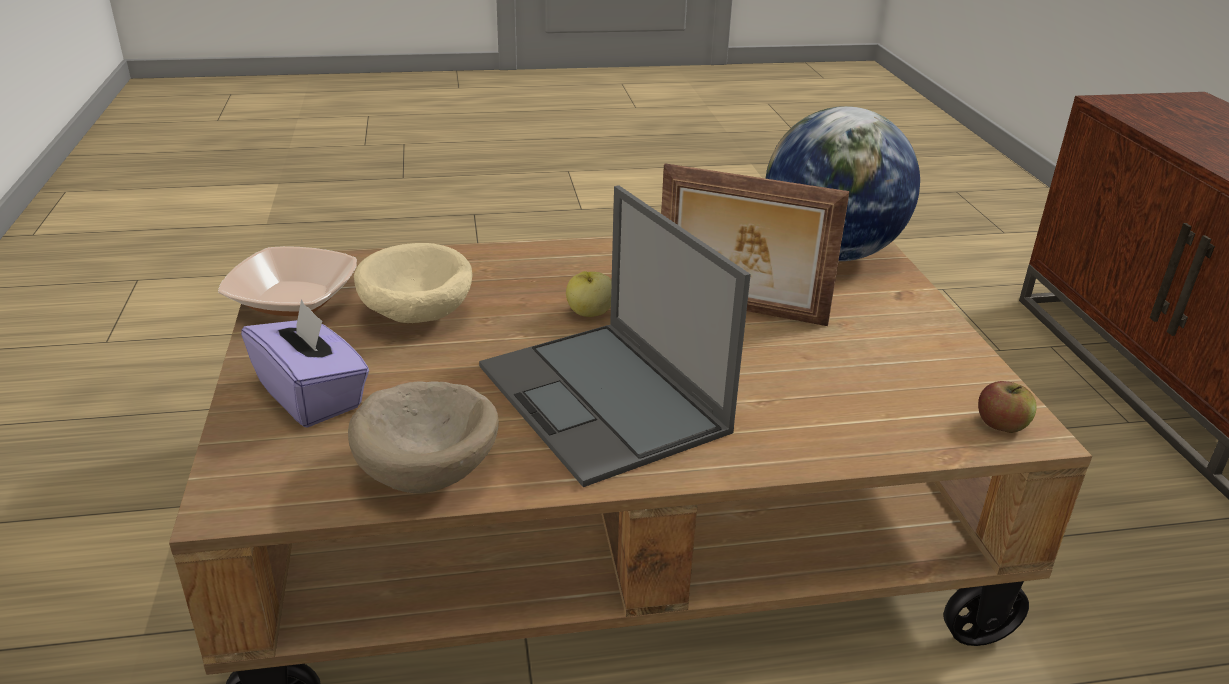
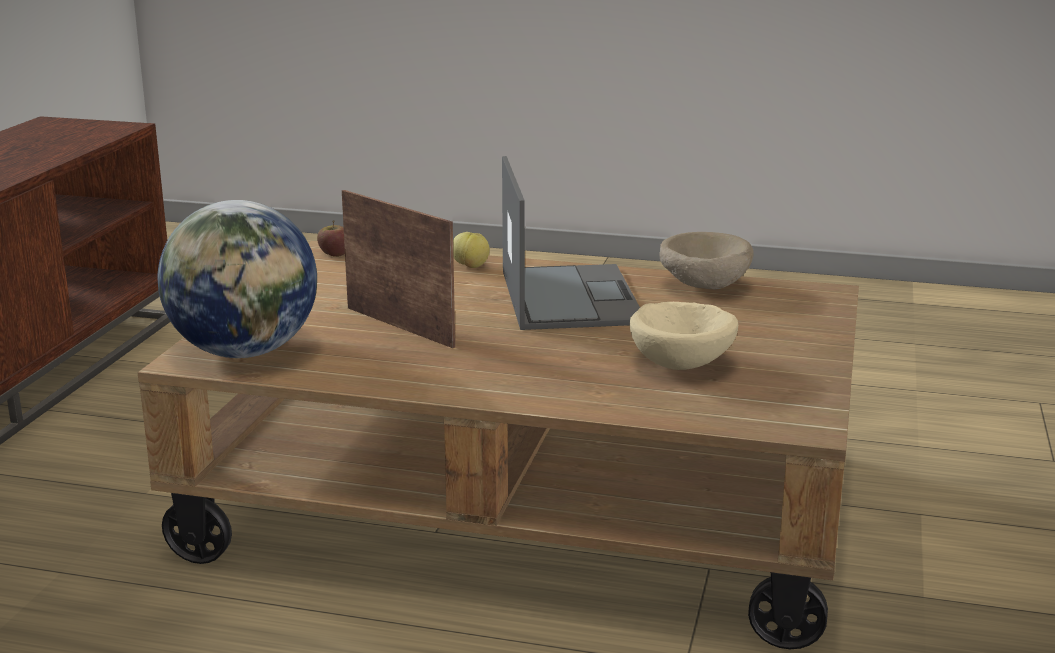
camera: 155 degrees left, 10 degrees down
bowl [218,246,357,316] -> none
purple tissue box [241,299,369,428] -> none
apple [566,271,612,317] -> apple moved to [453,232,490,268]

